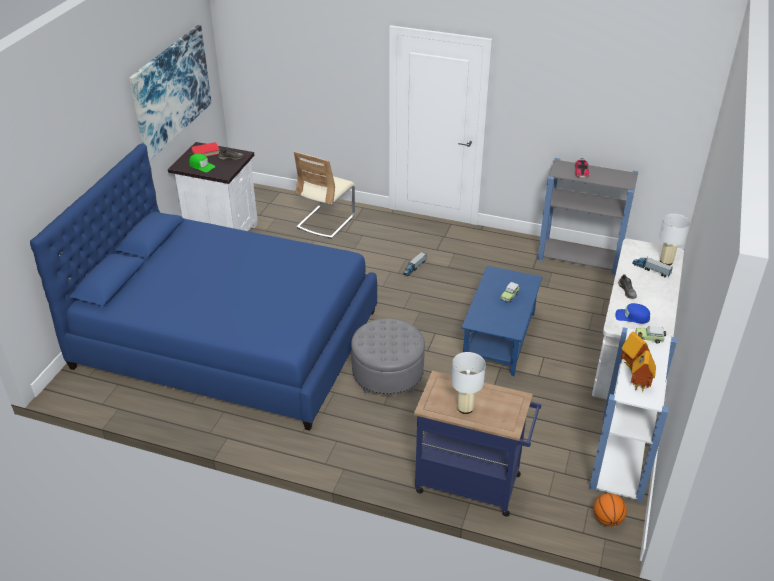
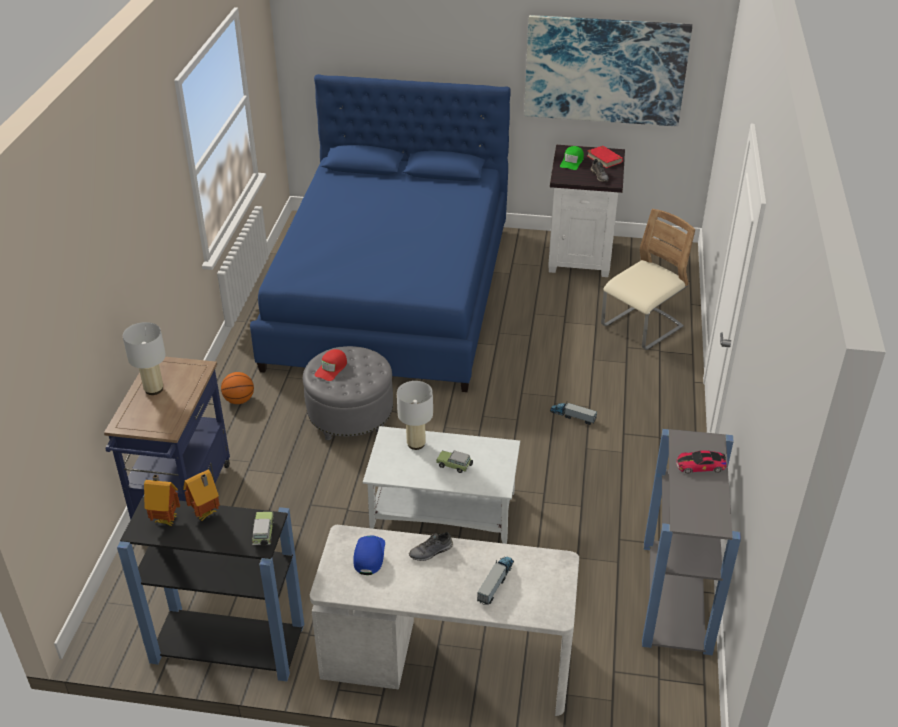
camera: 80 degrees right, 0 degrees up
beige chair [294,151,355,239] -> beige chair turned 120 degrees clockwise [601,209,695,350]
blue coffee table [461,266,542,376] -> white coffee table [363,426,520,544]
white bookcase [589,327,677,503] -> black bookcase [117,496,304,681]
basketball [594,493,627,526] -> basketball moved to [221,372,254,404]
white table lamp [659,214,690,265] -> white table lamp moved to [397,381,433,450]
none -> red cap [315,349,347,381]

